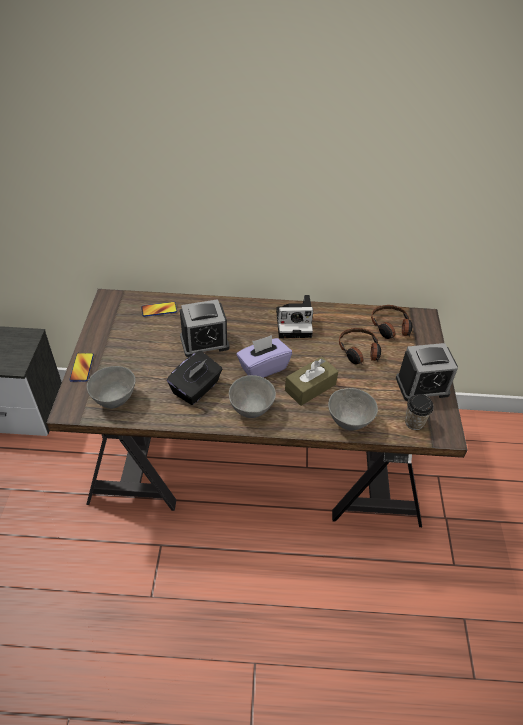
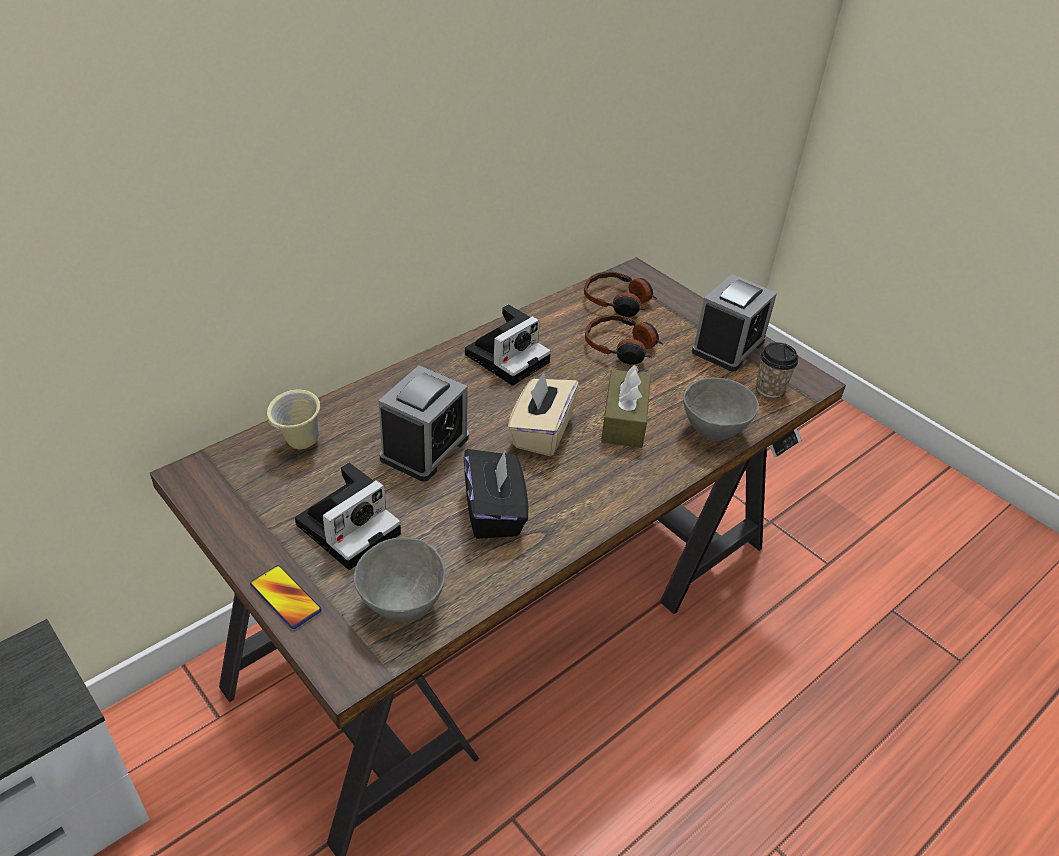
camera: 45 degrees left, 5 degrees down
phone [141,302,177,317] -> beige mug [267,390,320,449]
grey bowl [229,375,276,418] -> none
purple tissue box [236,335,292,378] -> beige tissue box [508,371,579,456]
none -> camera [295,463,401,570]

